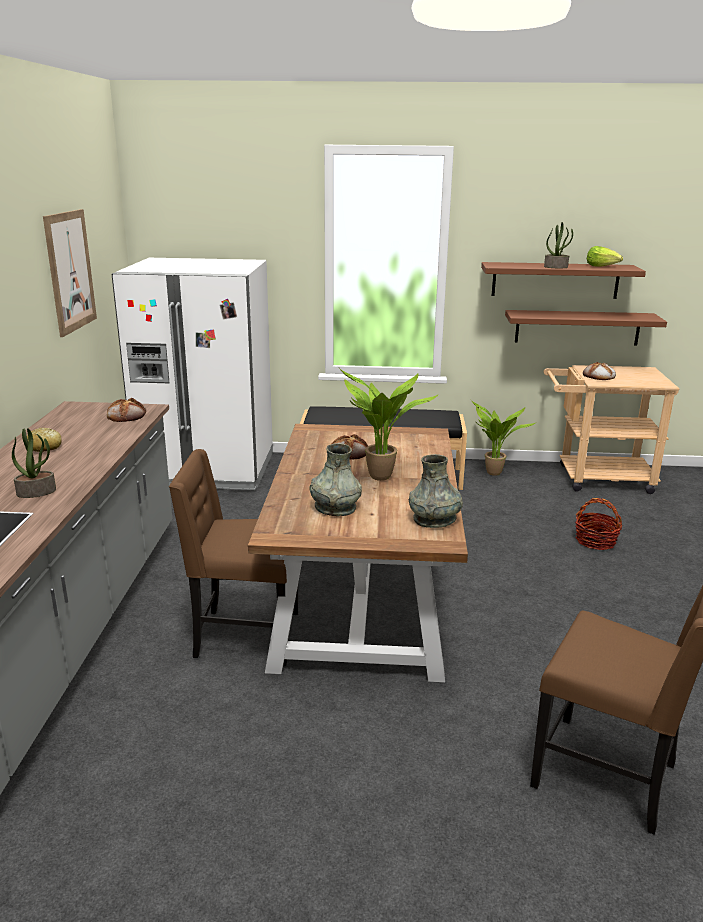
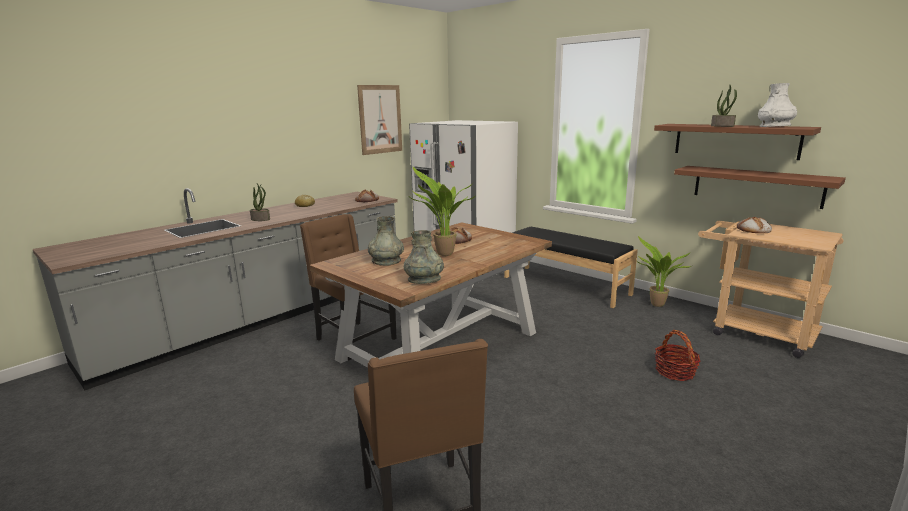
camera: 40 degrees right, 5 degrees down
lettuce [587,246,623,267] -> white vase [758,83,797,127]

